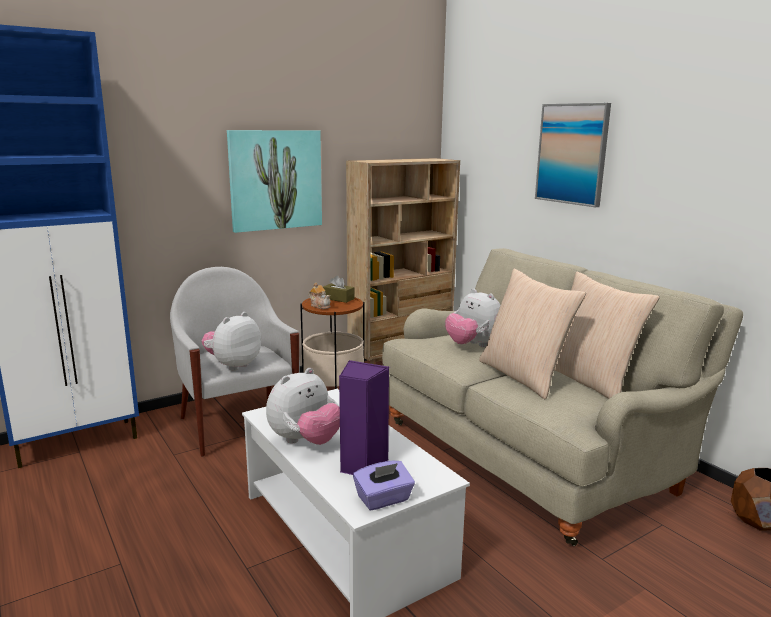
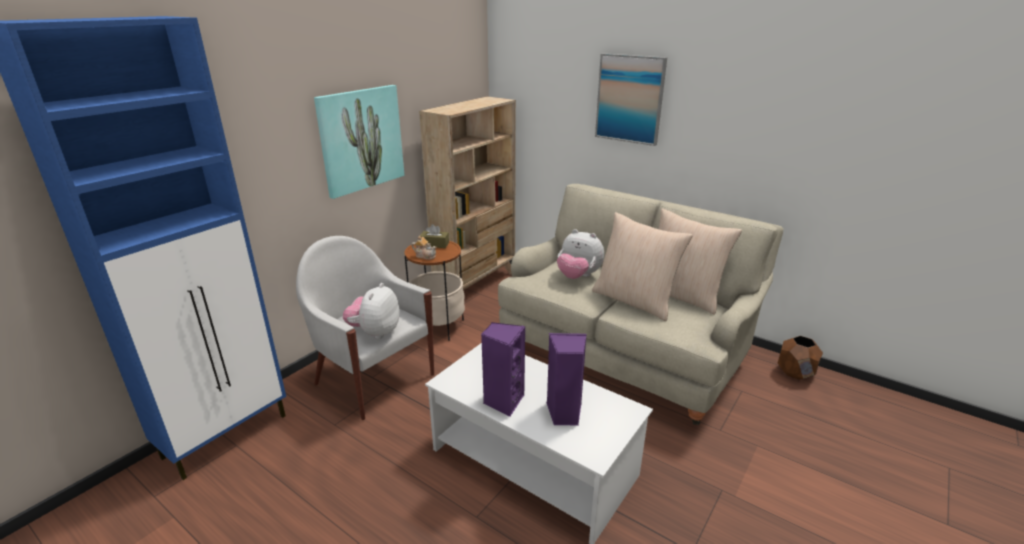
camera: 20 degrees left, 10 degrees up
plush toy [266,368,340,445] -> purple speaker [481,322,525,417]
purple tissue box [353,460,415,511] -> none

